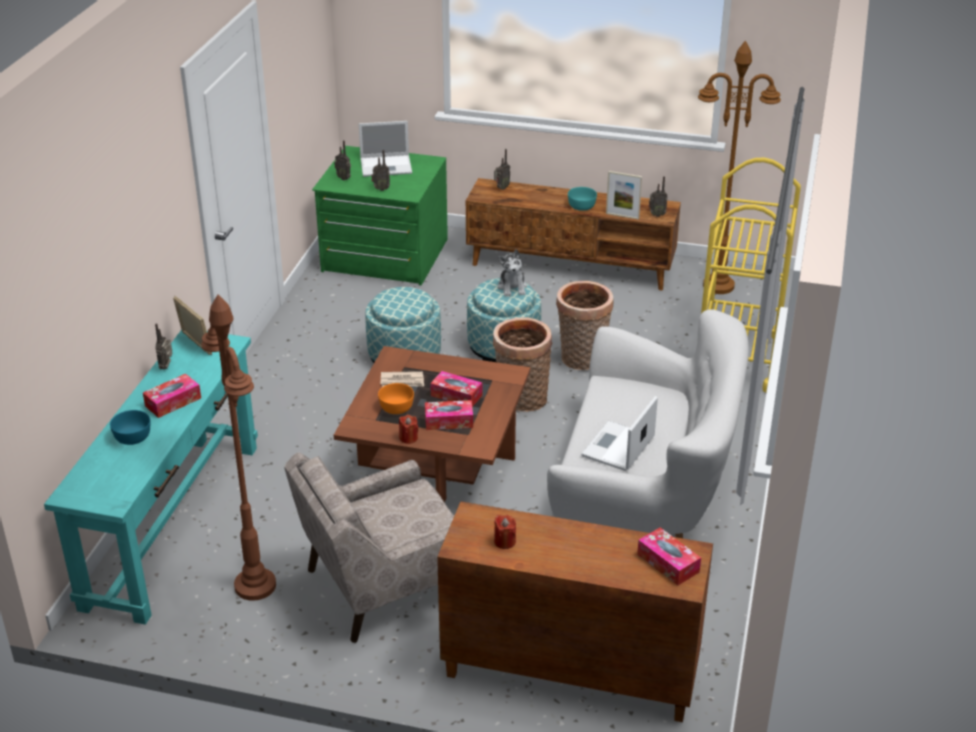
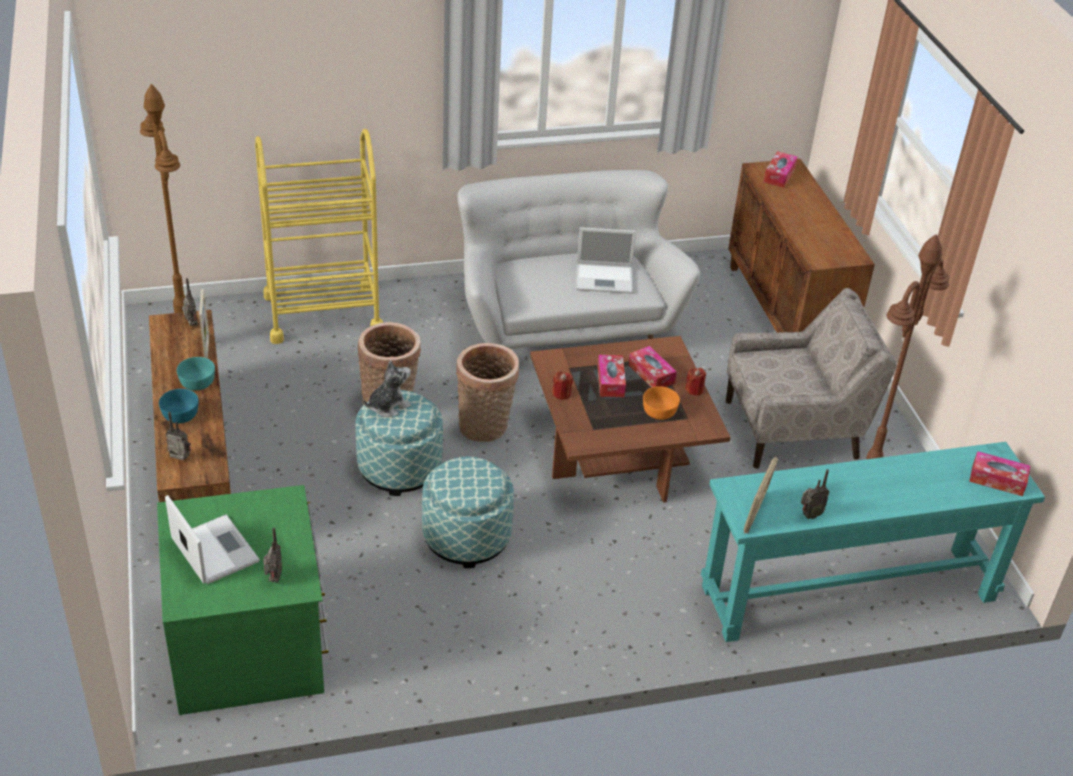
camera: 120 degrees left, 5 degrees up
turquoise bowl [110,410,150,445] -> turquoise bowl moved to [159,389,199,423]
tissue box [143,374,201,418] -> tissue box moved to [969,451,1030,496]
beige armchair [284,453,454,643] -> beige armchair turned 45 degrees counterclockwise [726,288,897,469]
radio [371,150,390,191] -> none
newspaper [381,371,424,387] -> none
red candle [494,515,516,549] -> red candle moved to [552,371,573,400]

